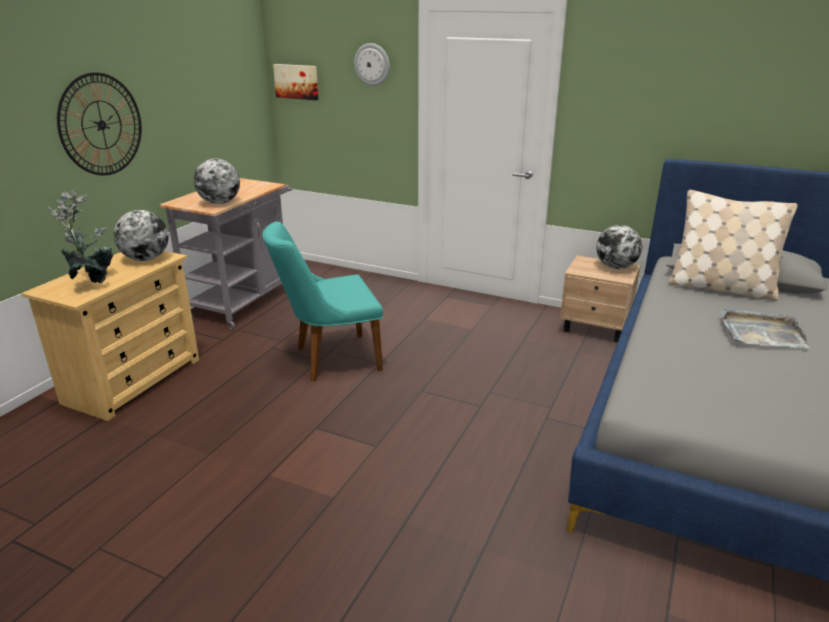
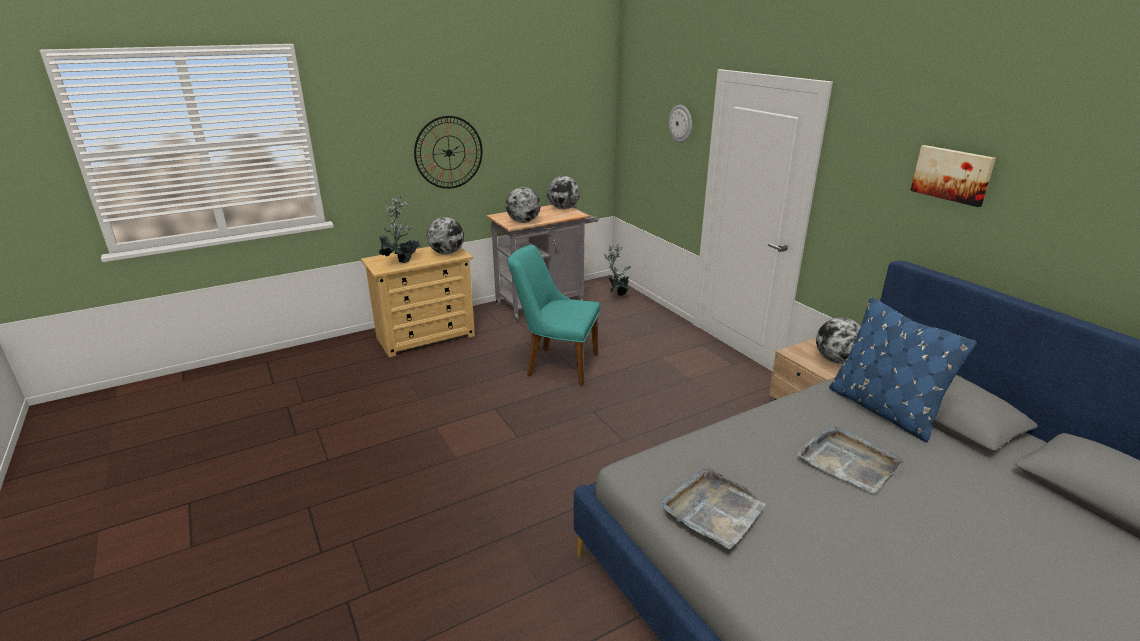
camera: 35 degrees right, 0 degrees up
picture [273,64,318,100] -> picture moved to [910,145,996,207]
beige pillow [668,190,798,301] -> blue pillow [829,297,976,442]
none -> globe [547,176,580,209]
none -> potted plant [603,244,631,296]
none -> grey tray [662,468,766,549]

